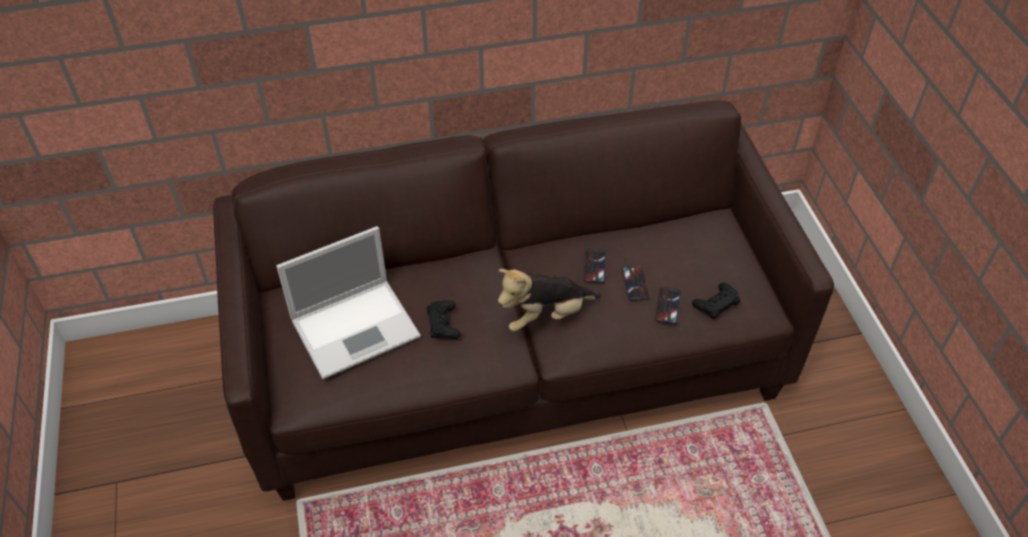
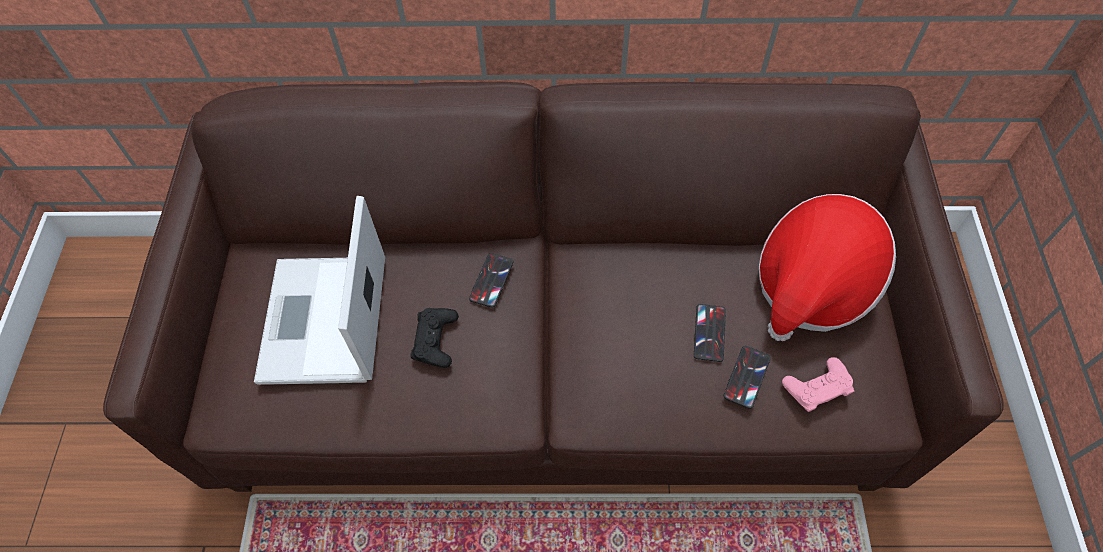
camera: 15 degrees right, 10 degrees up
laptop [276,226,421,379] -> laptop turned 105 degrees clockwise [254,196,385,385]
plush toy [498,269,601,332] -> none
phone [584,249,606,283] -> phone moved to [469,253,514,308]
black game controller [692,282,741,319] -> pink game controller [782,357,854,412]
none -> hat [759,194,896,341]

